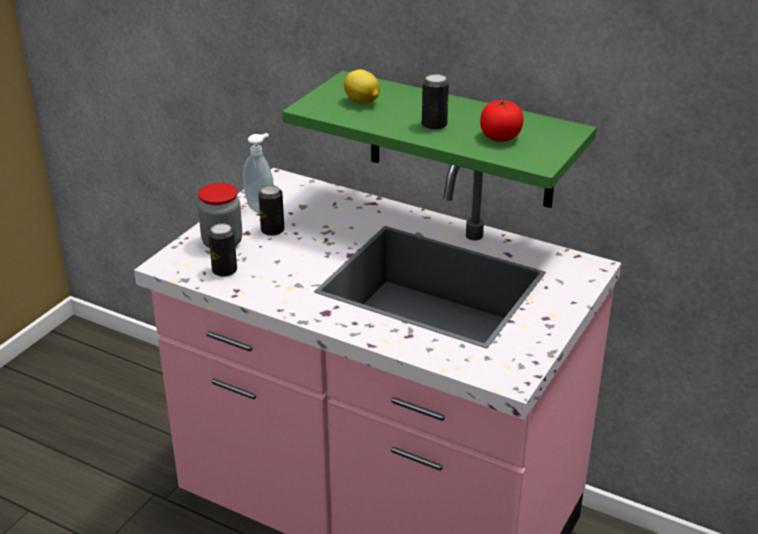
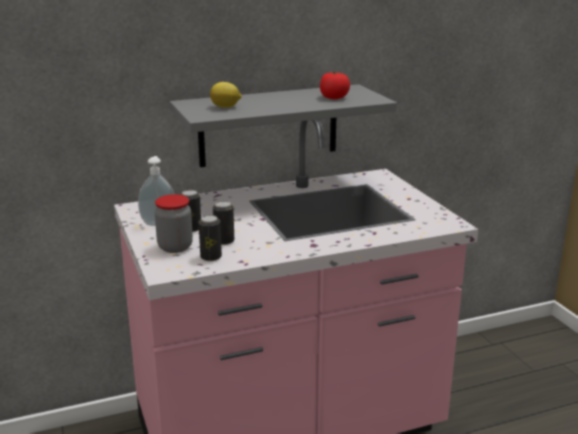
camera: 50 degrees left, 10 degrees down
green shelf [282,71,597,208] -> grey shelf [170,84,397,167]
can [422,74,449,130] -> can moved to [213,201,234,245]

